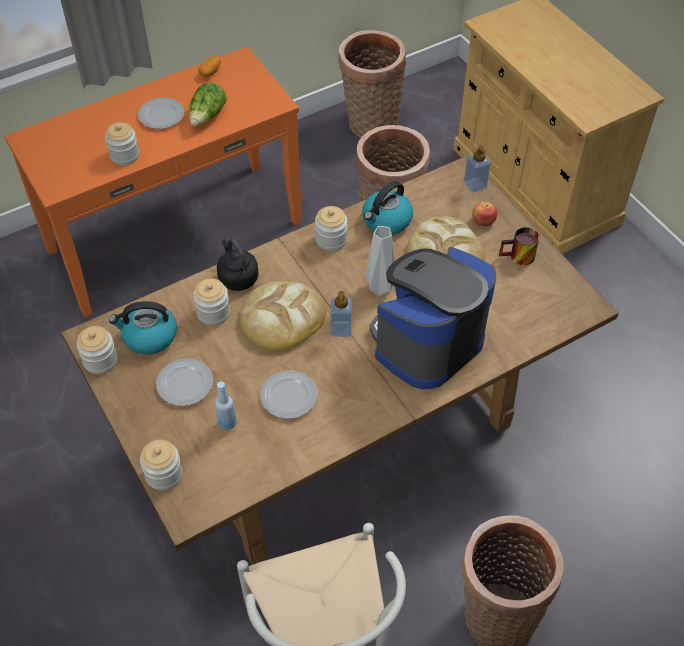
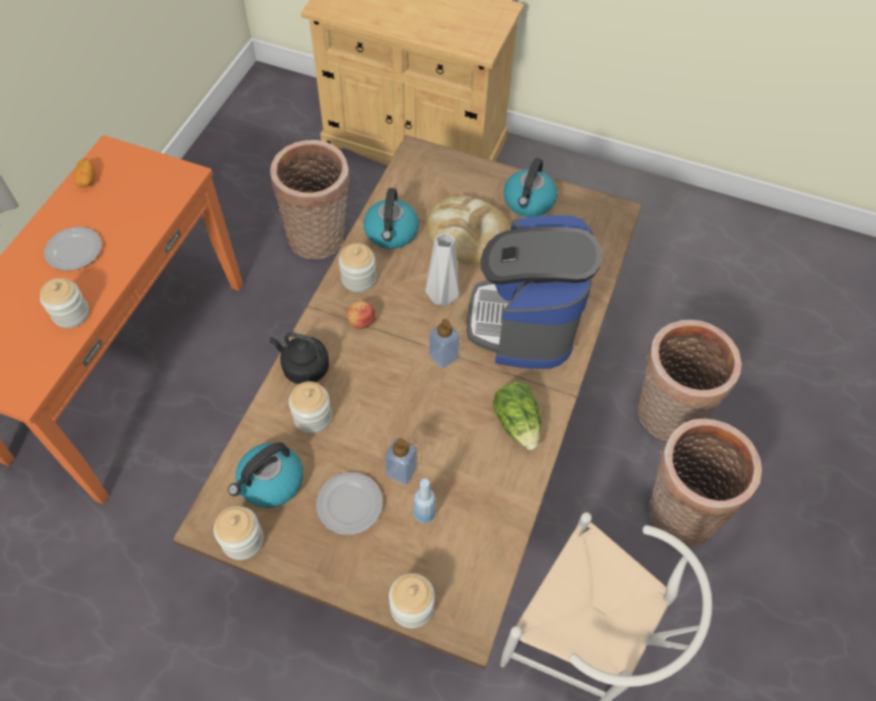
camera: 40 degrees left, 5 degrees up
lettuce [189,82,227,126] -> lettuce moved to [493,381,541,450]
bread [240,281,326,351] -> none
plate [260,370,318,419] -> none
basket [338,30,406,137] -> basket moved to [638,320,742,441]
soap dispenser [464,145,491,193] -> soap dispenser moved to [385,438,417,485]
apple [472,202,497,226] -> apple moved to [346,301,375,329]
mug [499,227,539,265] -> kettle [504,158,557,217]

